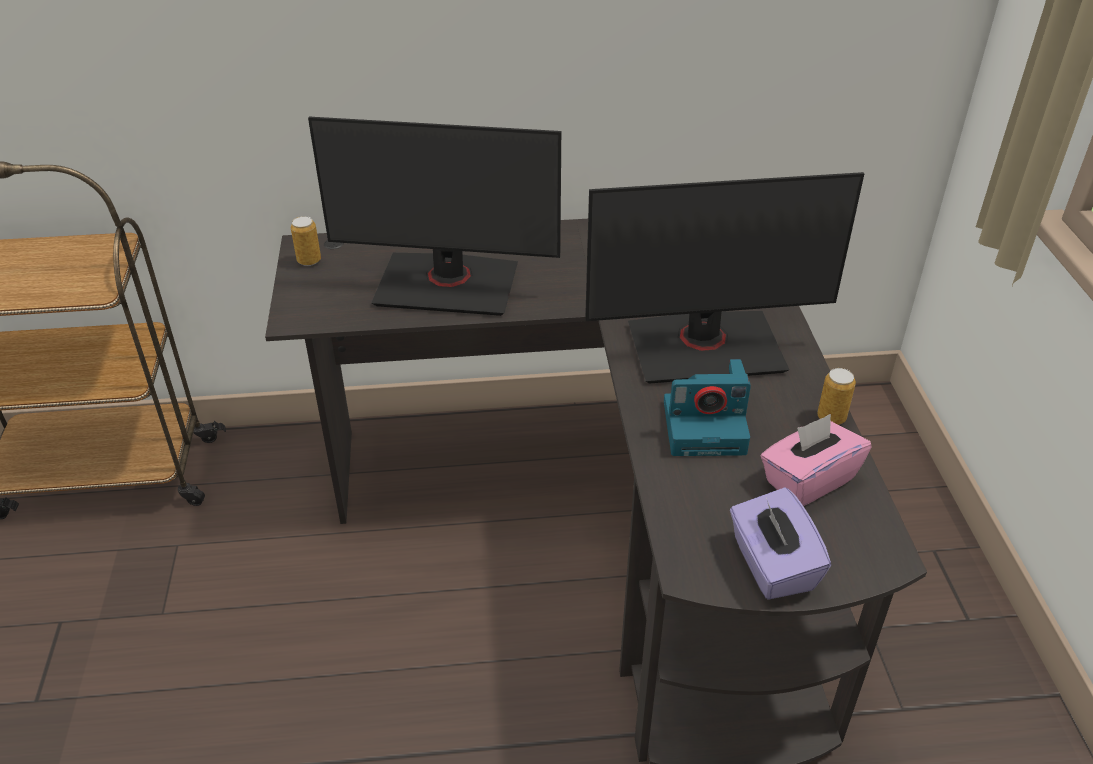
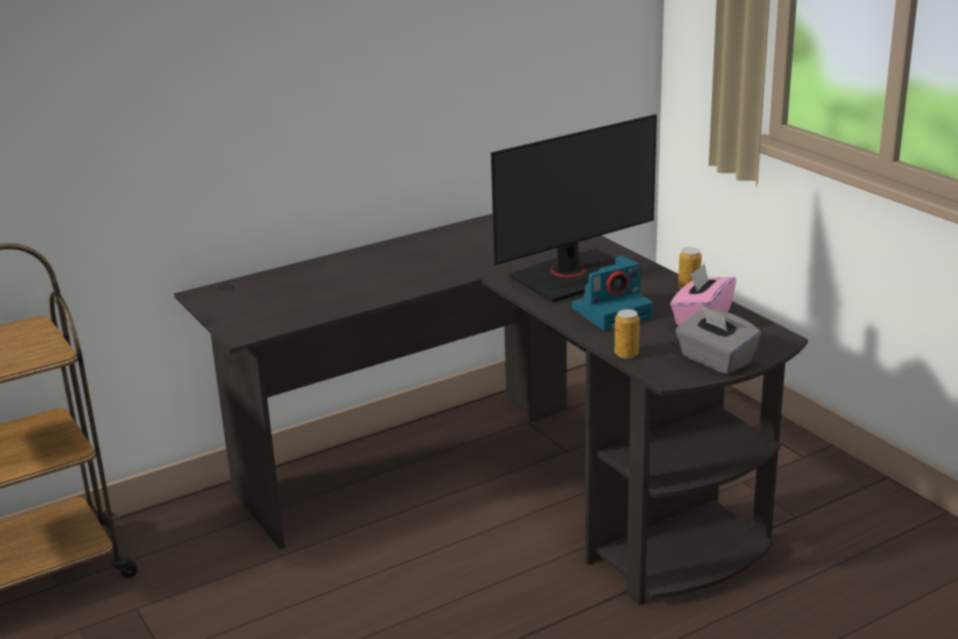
camera: 25 degrees left, 15 degrees down
can [291,216,321,266] -> can moved to [615,309,640,359]
monitor [308,117,561,316] -> none
purple tissue box [730,487,831,600] -> grey tissue box [675,306,761,374]

